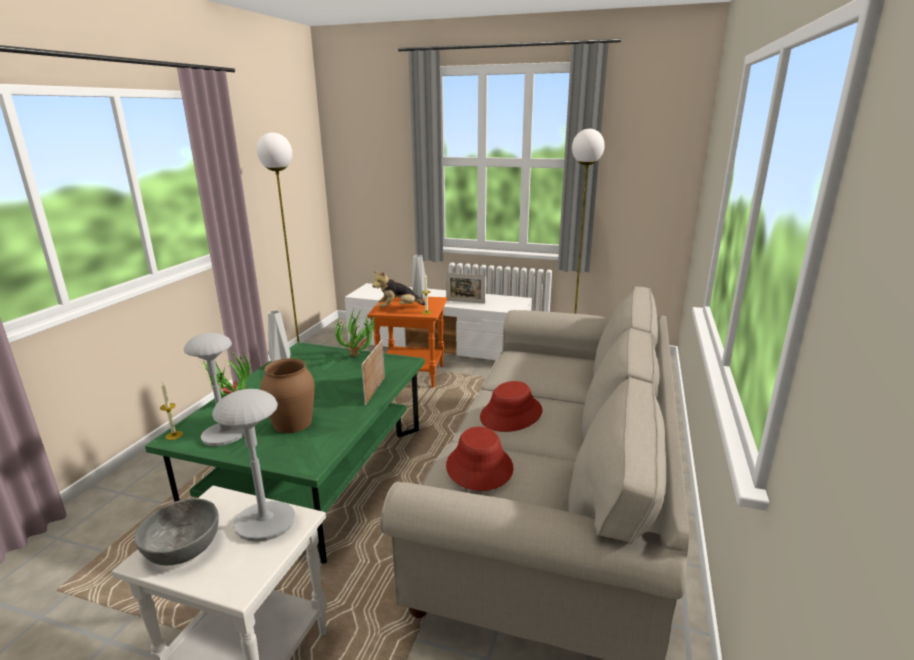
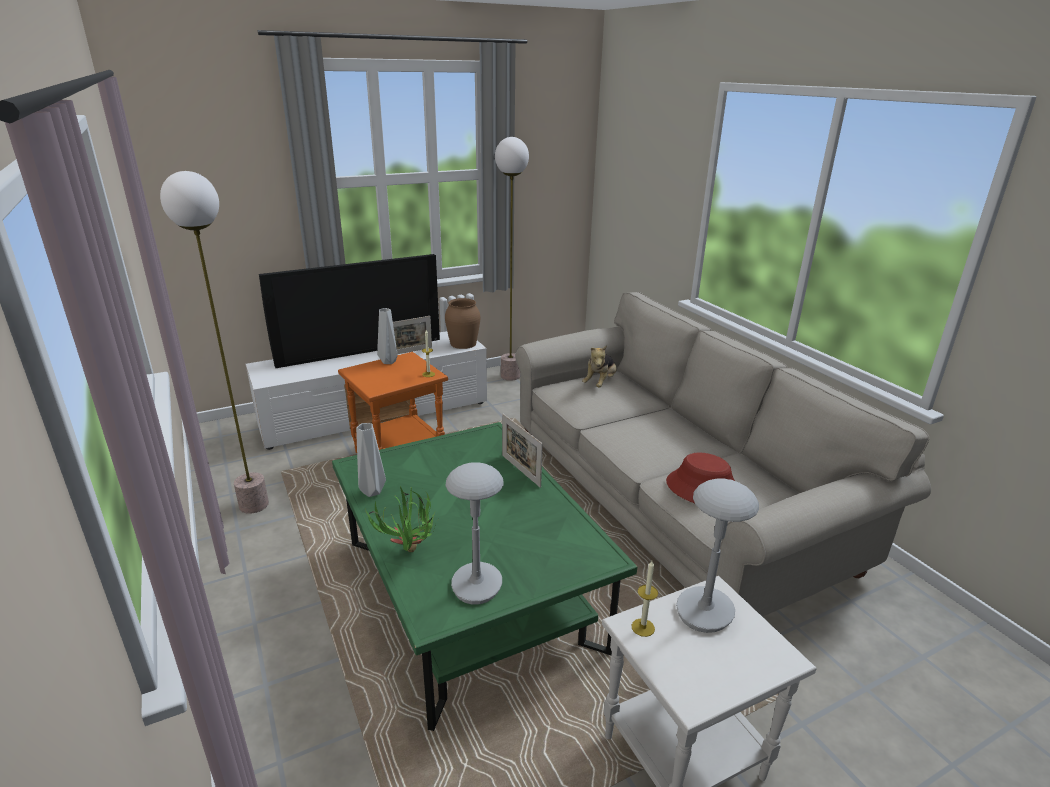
camera: 45 degrees left, 5 degrees up
grey bowl [134,498,219,565] -> none
candle [160,382,183,440] -> candle moved to [632,561,658,637]
brown vase [260,358,315,433] -> brown vase moved to [445,298,480,349]
potted plant [334,309,376,357] -> none
plush toy [372,271,425,308] -> plush toy moved to [582,346,617,388]
red hat [480,381,542,432] -> none
none -> television [259,254,440,368]

